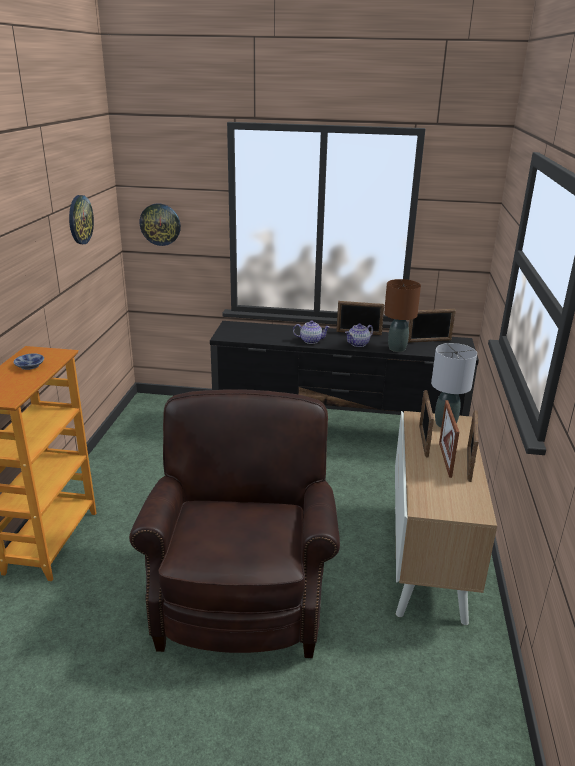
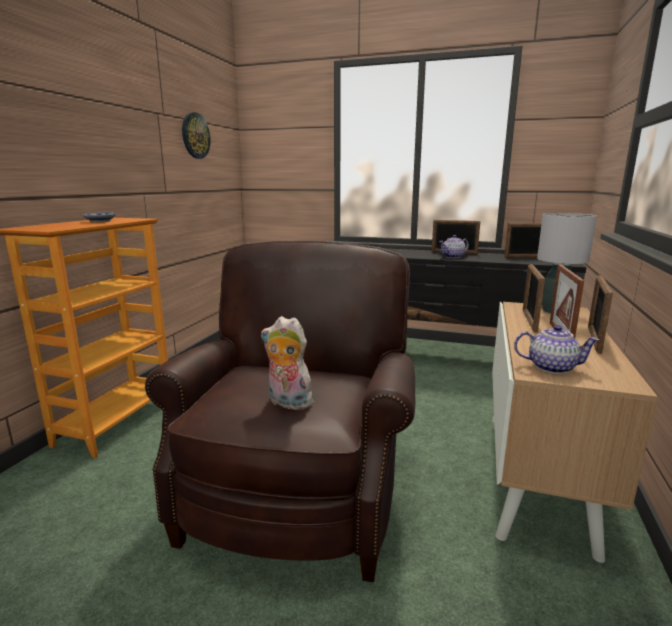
camera: 10 degrees right, 10 degrees down
wall clock [140,203,181,246] -> none
teapot [293,320,330,344] -> teapot moved to [514,325,599,374]
brown table lamp [384,279,421,352] -> none
none -> plush toy [261,316,315,410]

